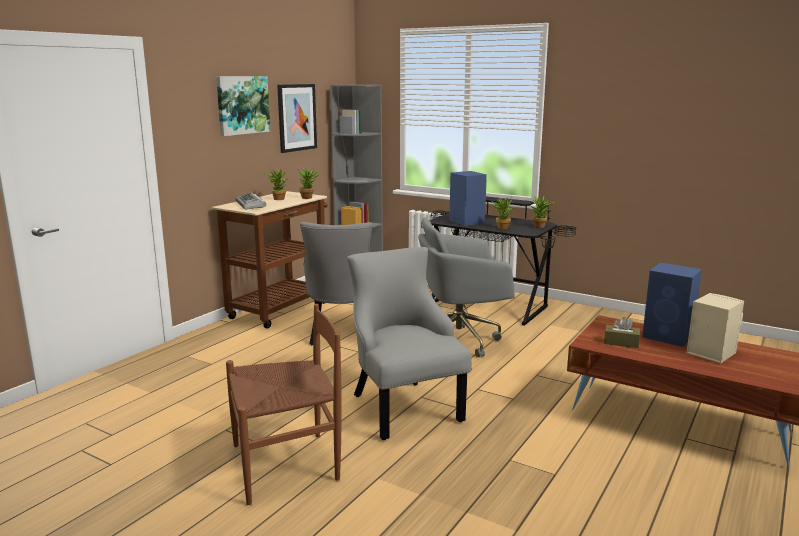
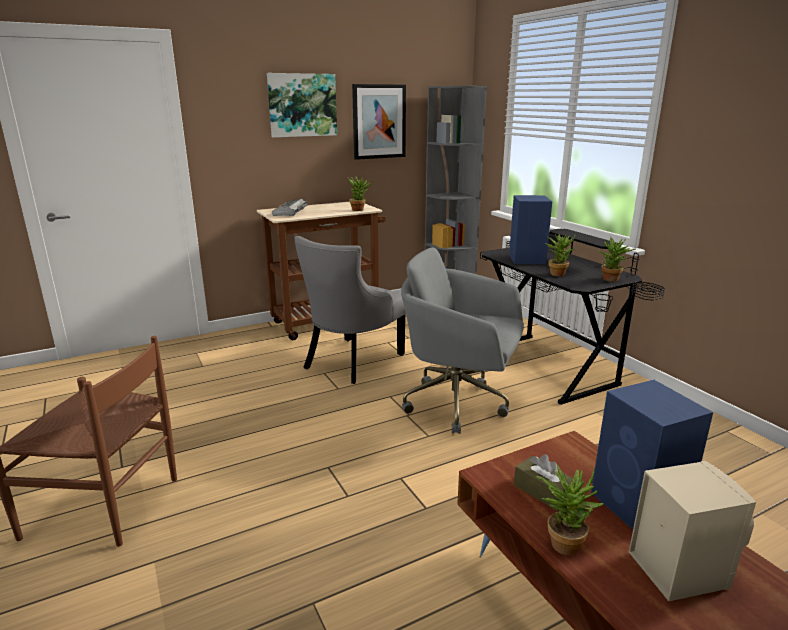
camera: 30 degrees right, 5 degrees up
potted plant [265,169,289,200] -> potted plant moved to [536,465,603,555]
grey chair [347,247,472,440] -> none

